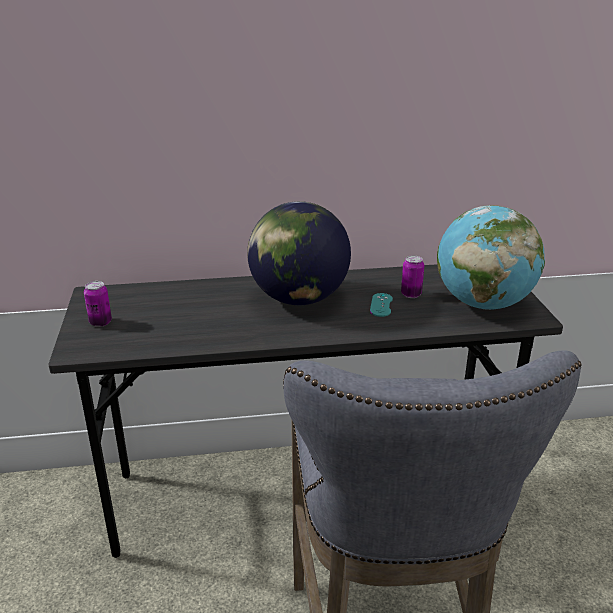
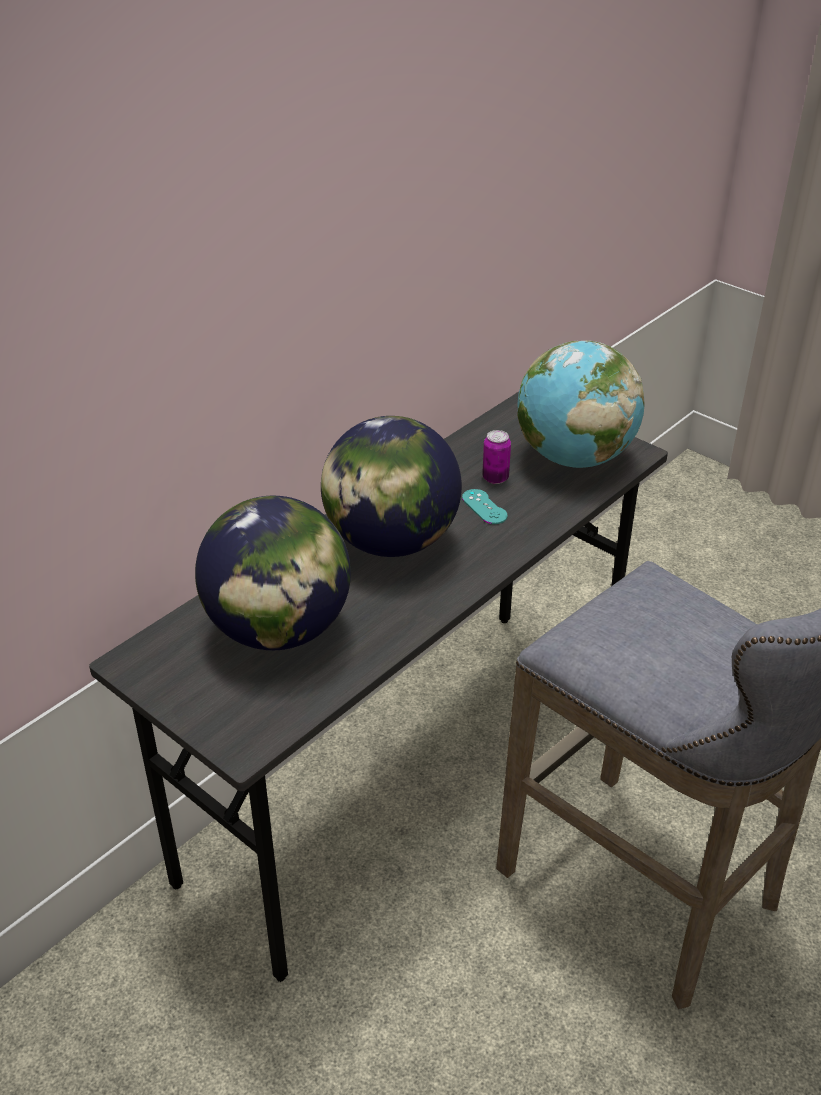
camera: 40 degrees left, 10 degrees up
can [84,281,112,327] -> none
none -> globe [195,496,351,650]

